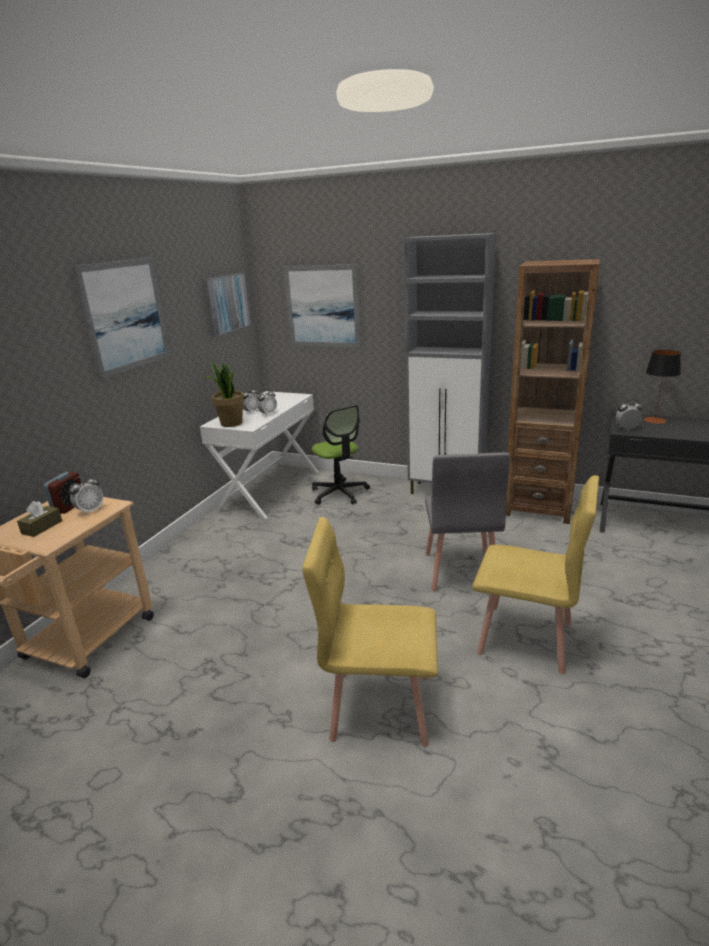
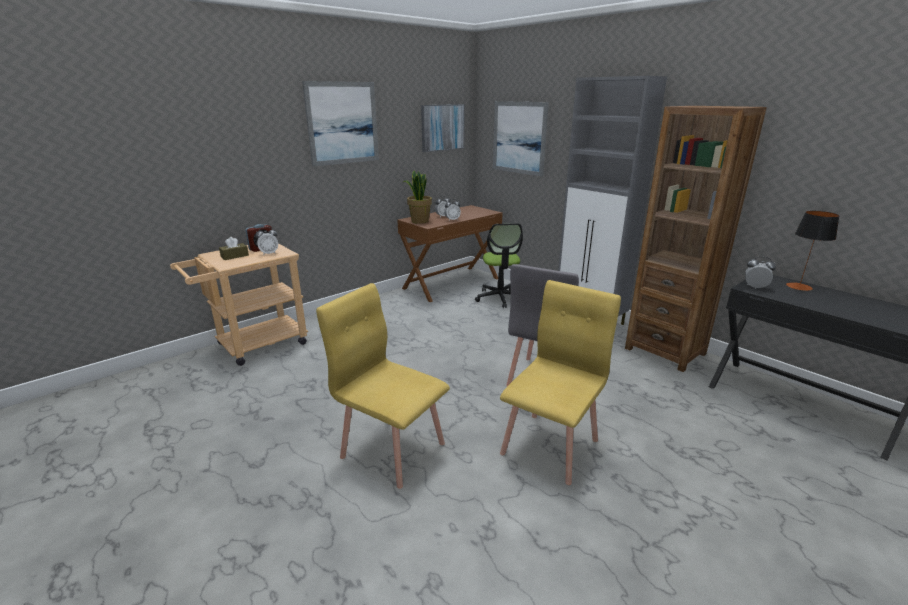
camera: 25 degrees right, 0 degrees up
white desk [200,391,318,519] -> brown desk [397,205,503,302]
yellow chair [472,475,599,674] -> yellow chair turned 105 degrees counterclockwise [500,280,621,485]

